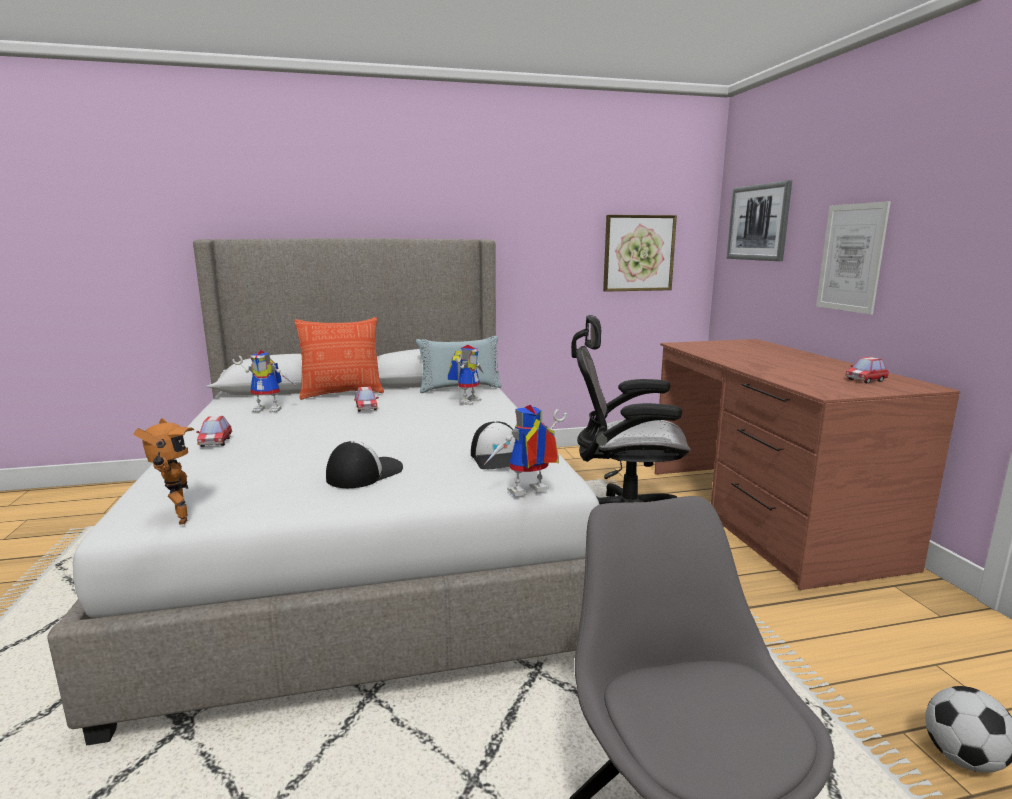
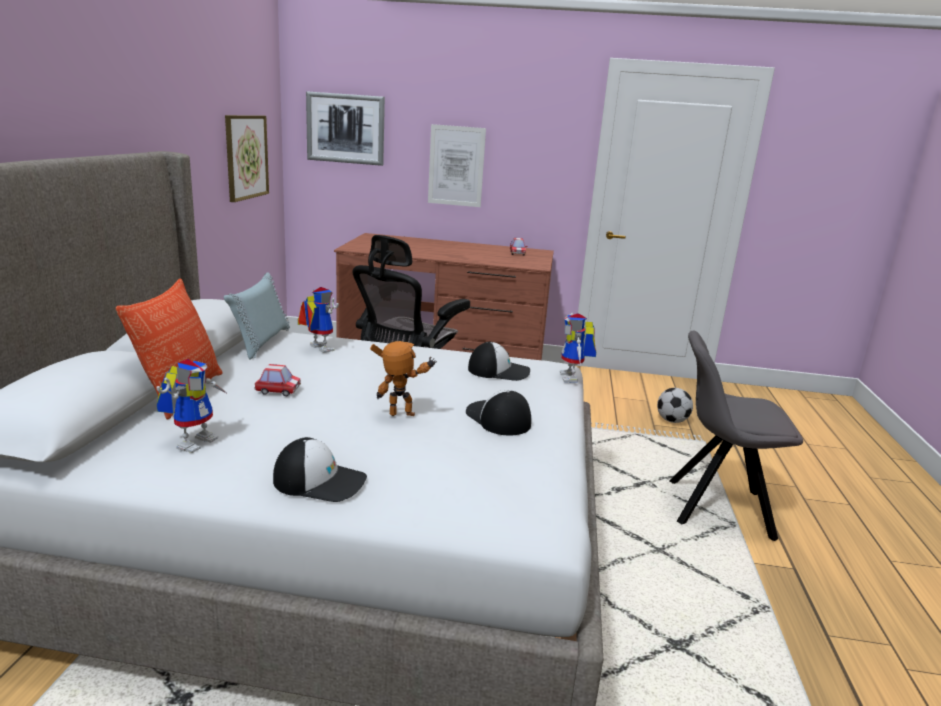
camera: 70 degrees left, 5 degrees up
toy robot [134,418,194,525] -> toy robot moved to [370,341,437,416]
toy car [196,416,232,447] -> cap [273,437,367,502]

